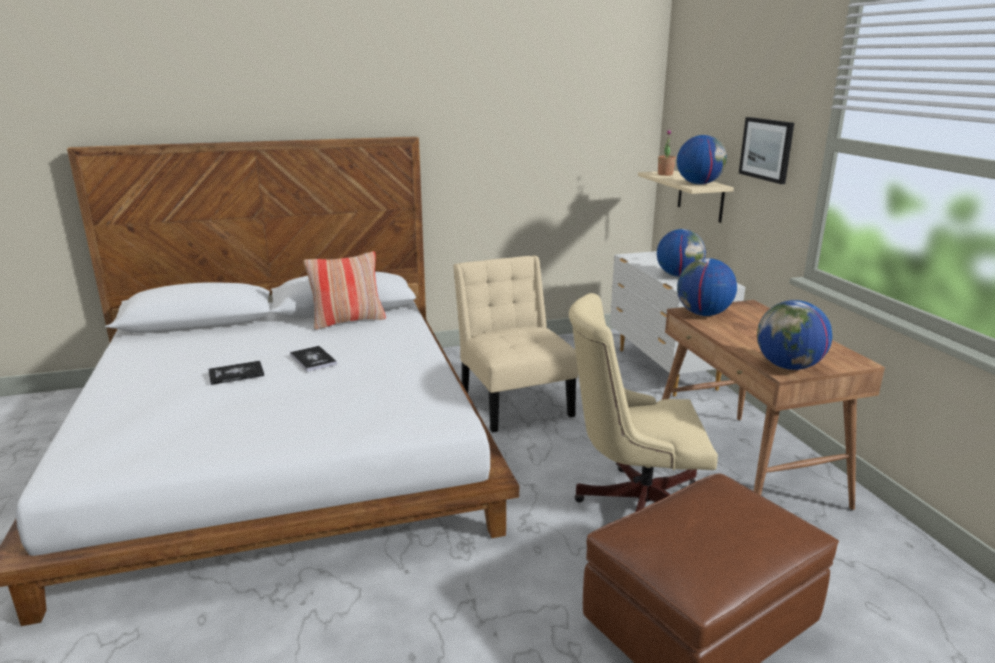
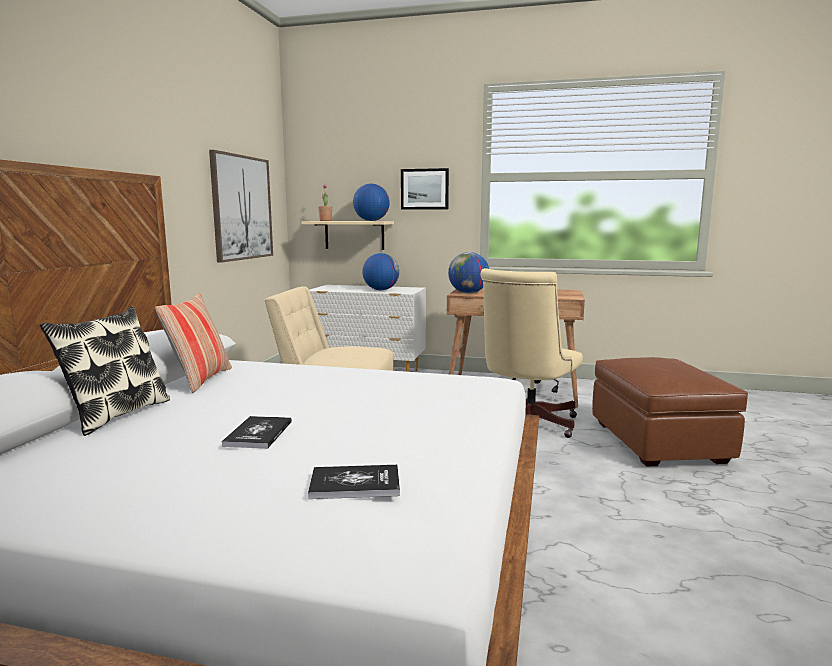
camera: 60 degrees left, 10 degrees down
book [290,346,337,372] -> book moved to [308,465,400,499]
globe [757,300,832,370] -> none
none -> pillow [40,306,170,436]
none -> picture [209,150,273,263]

